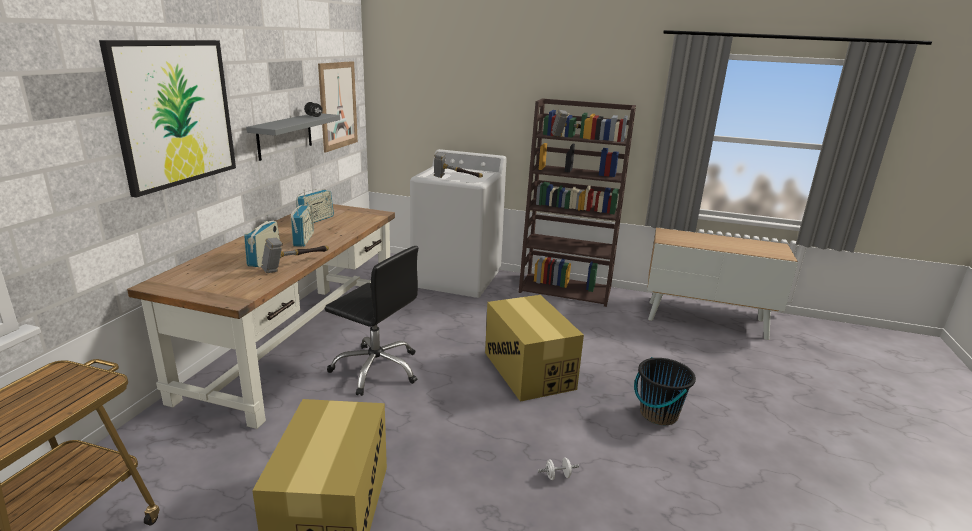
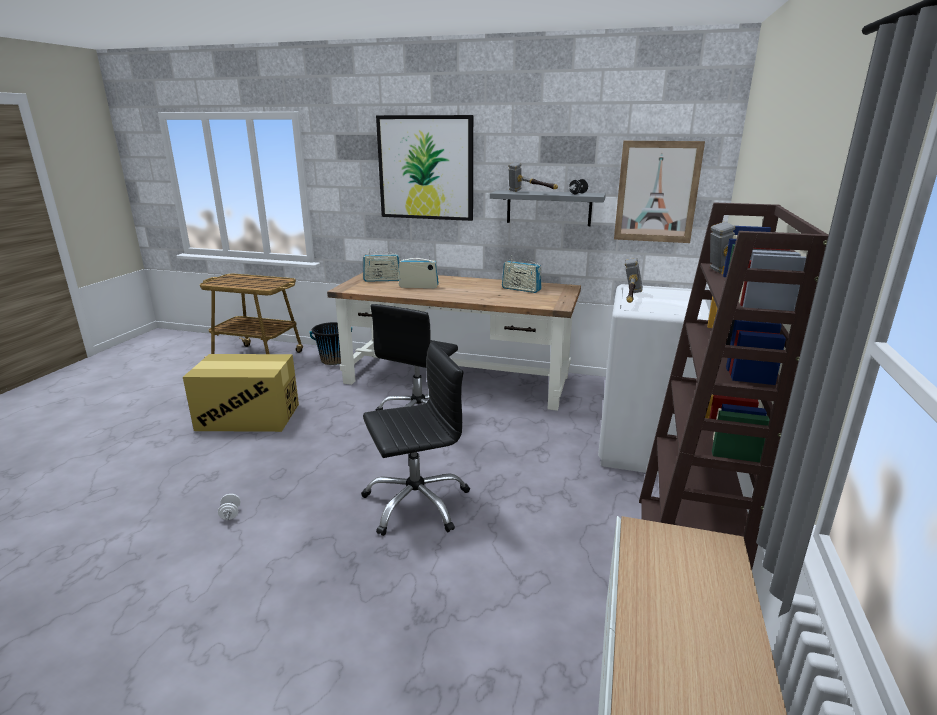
camera: 90 degrees right, 0 degrees up
hammer [261,238,329,273] -> hammer moved to [508,162,558,192]
radio [291,205,314,247] -> radio moved to [363,249,400,282]
cardboard box [485,295,584,402] -> black office chair [361,342,470,536]
black bucket [634,357,696,425] -> black bucket moved to [310,322,352,365]

